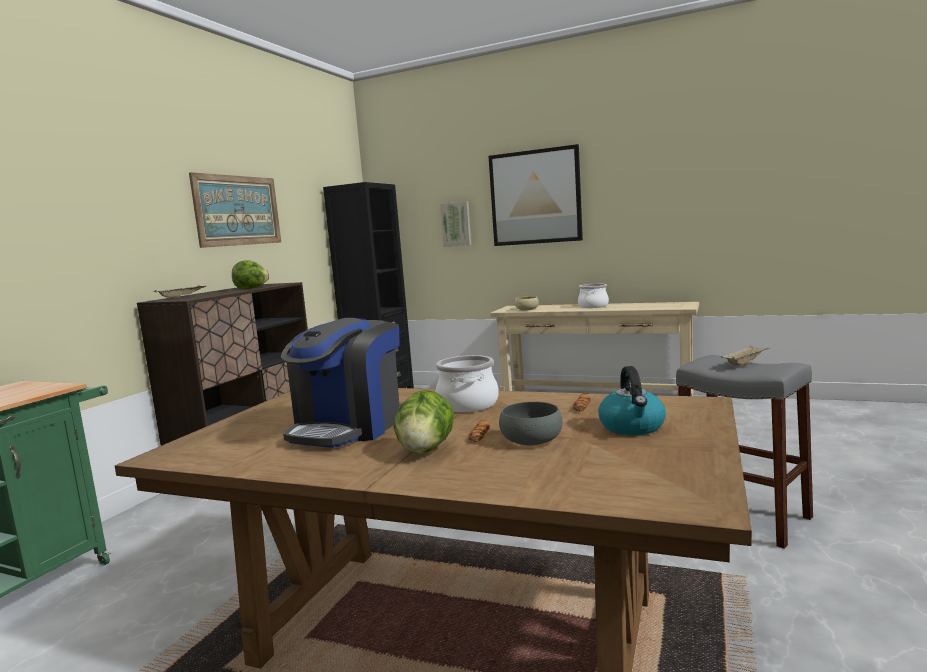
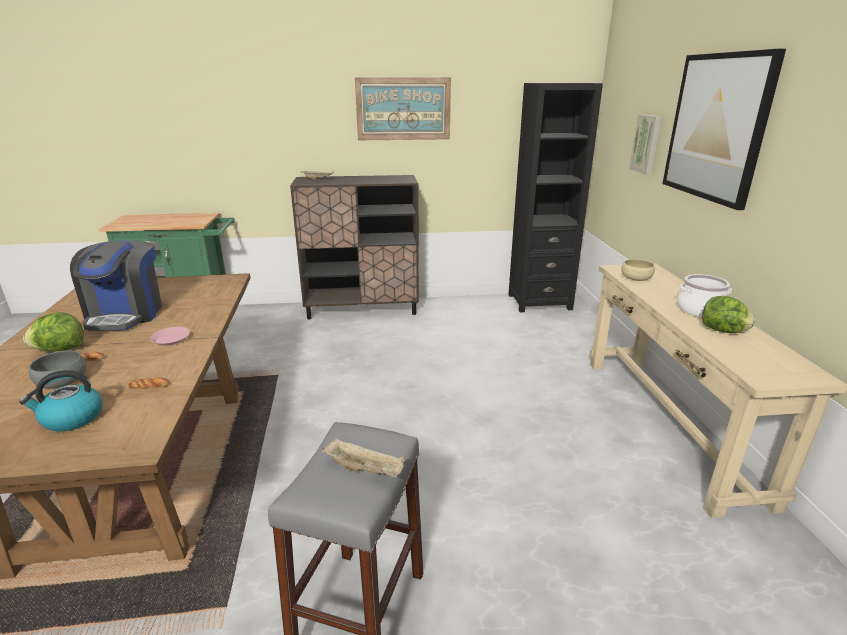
camera: 60 degrees right, 15 degrees up
lettuce [232,260,269,289] -> lettuce moved to [702,296,756,333]
coffee machine [281,318,400,448] -> coffee machine turned 90 degrees counterclockwise [70,240,162,331]
cooking pot [436,355,499,412] -> pink plate [150,327,190,346]

